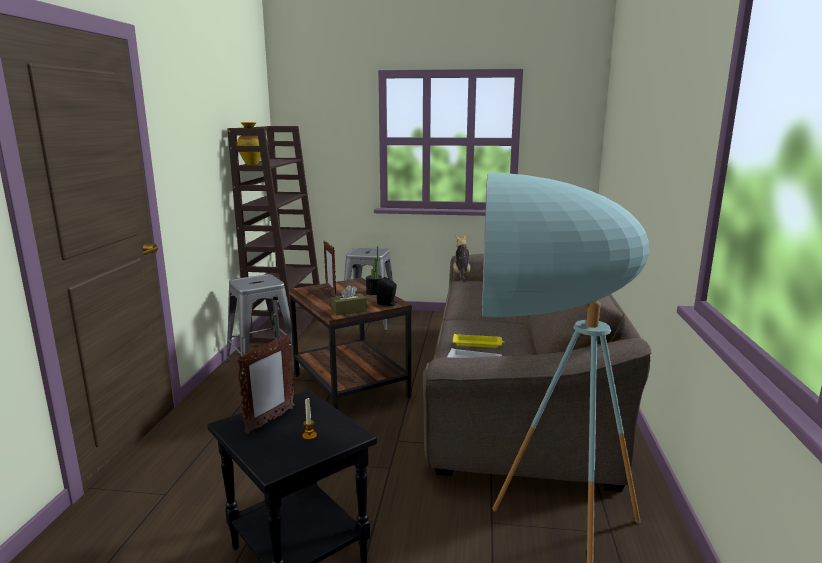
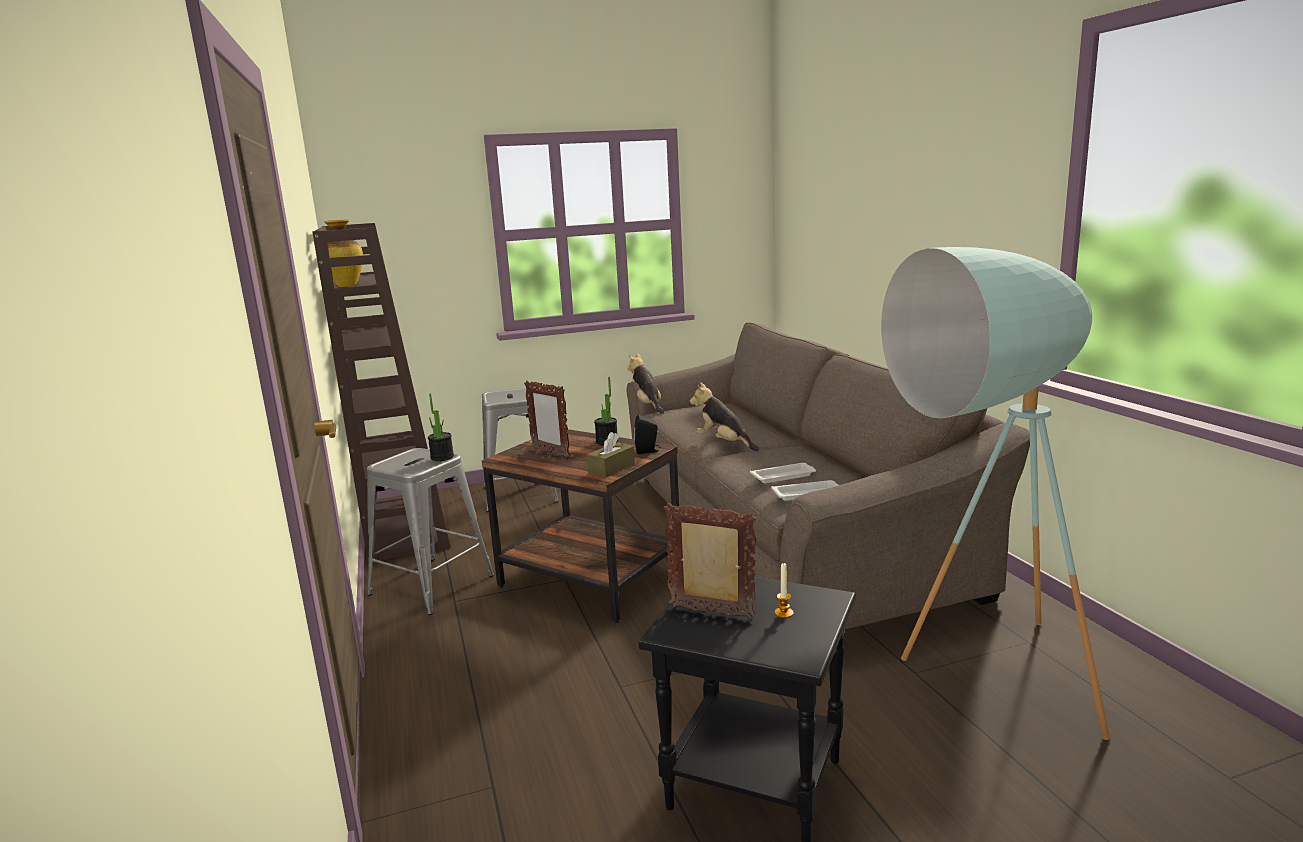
camera: 25 degrees left, 0 degrees up
picture frame [236,334,295,434] -> picture frame turned 75 degrees counterclockwise [663,503,756,619]
yellow tray [452,334,504,348] -> white tray [750,463,816,483]
none -> potted plant [428,393,454,461]
none -> plush toy [690,382,759,451]

